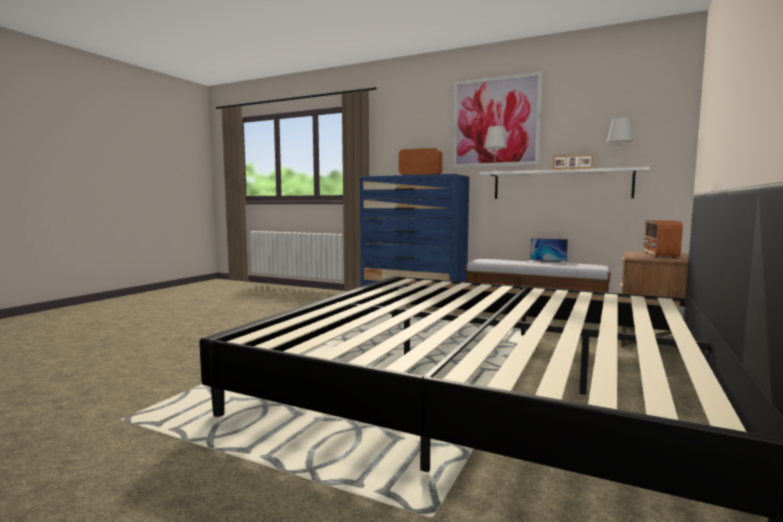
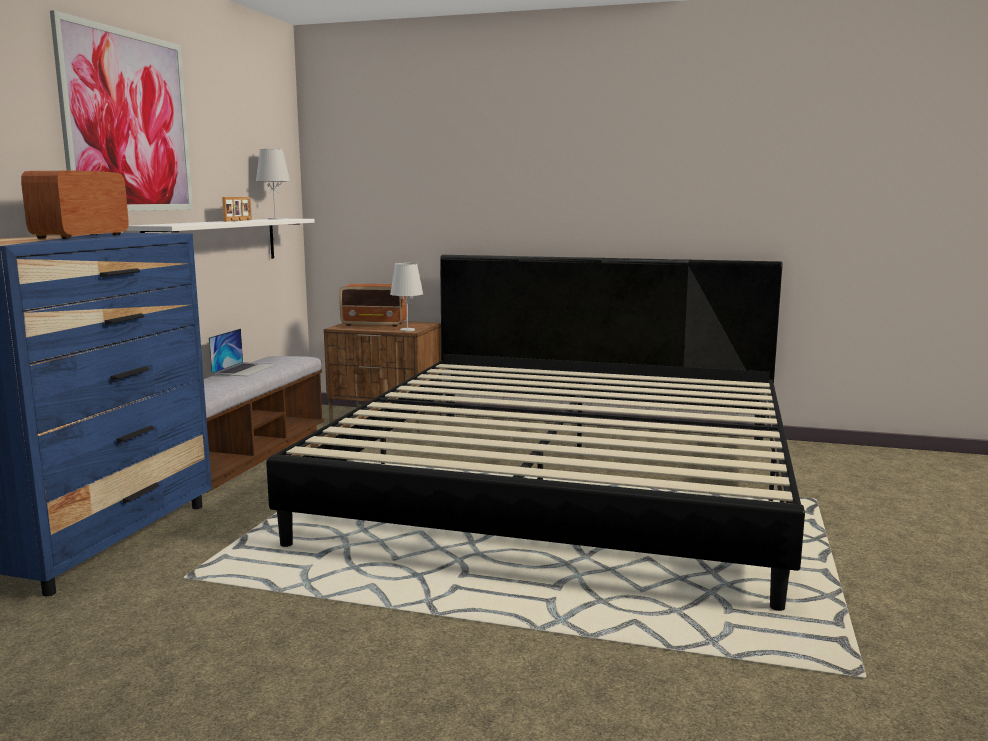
camera: 100 degrees left, 5 degrees up
white table lamp [484,126,506,172] -> white table lamp moved to [390,263,423,332]

